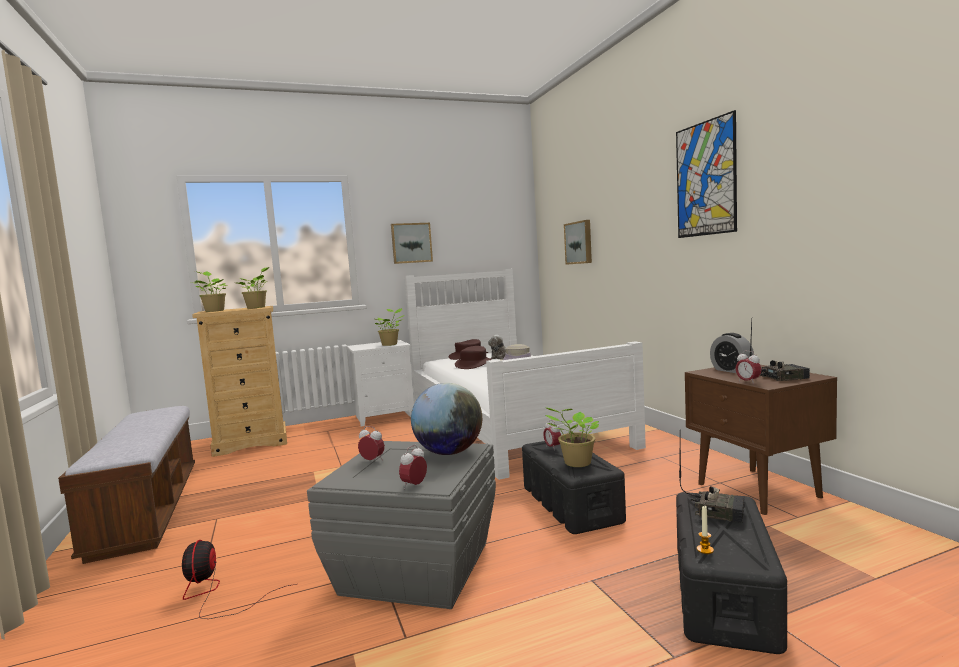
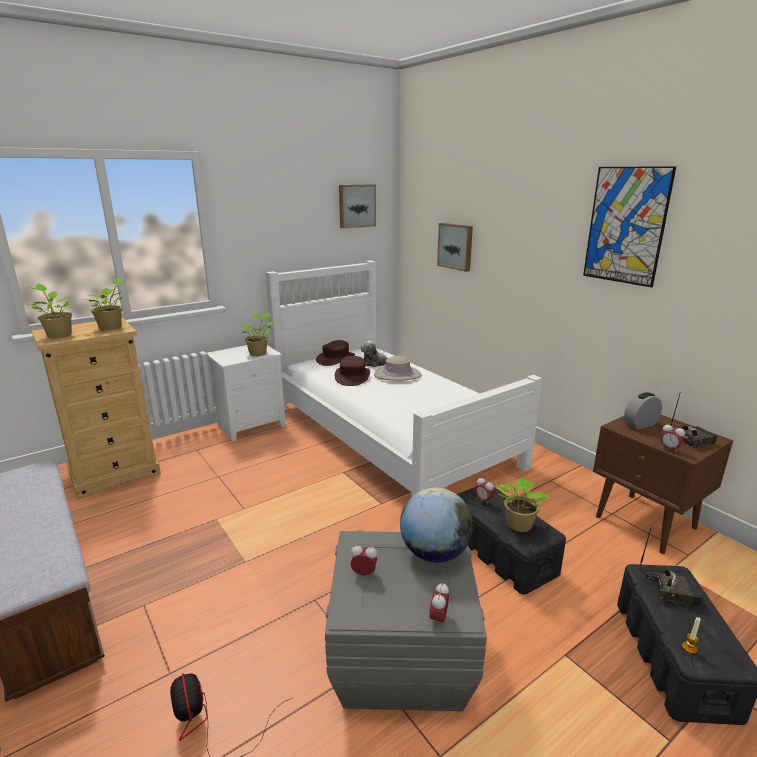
camera: 15 degrees left, 15 degrees up
picture [391,223,433,264] -> picture moved to [339,184,376,228]
alarm clock [710,333,754,373] -> alarm clock turned 105 degrees clockwise [624,392,662,430]

